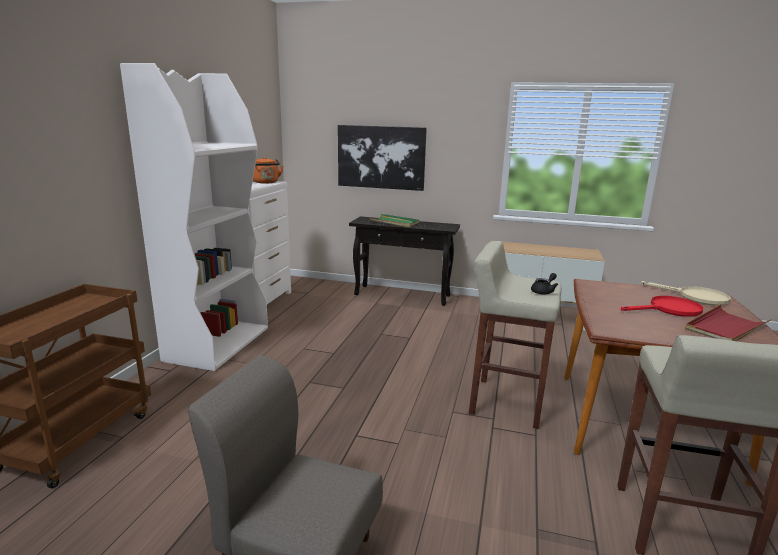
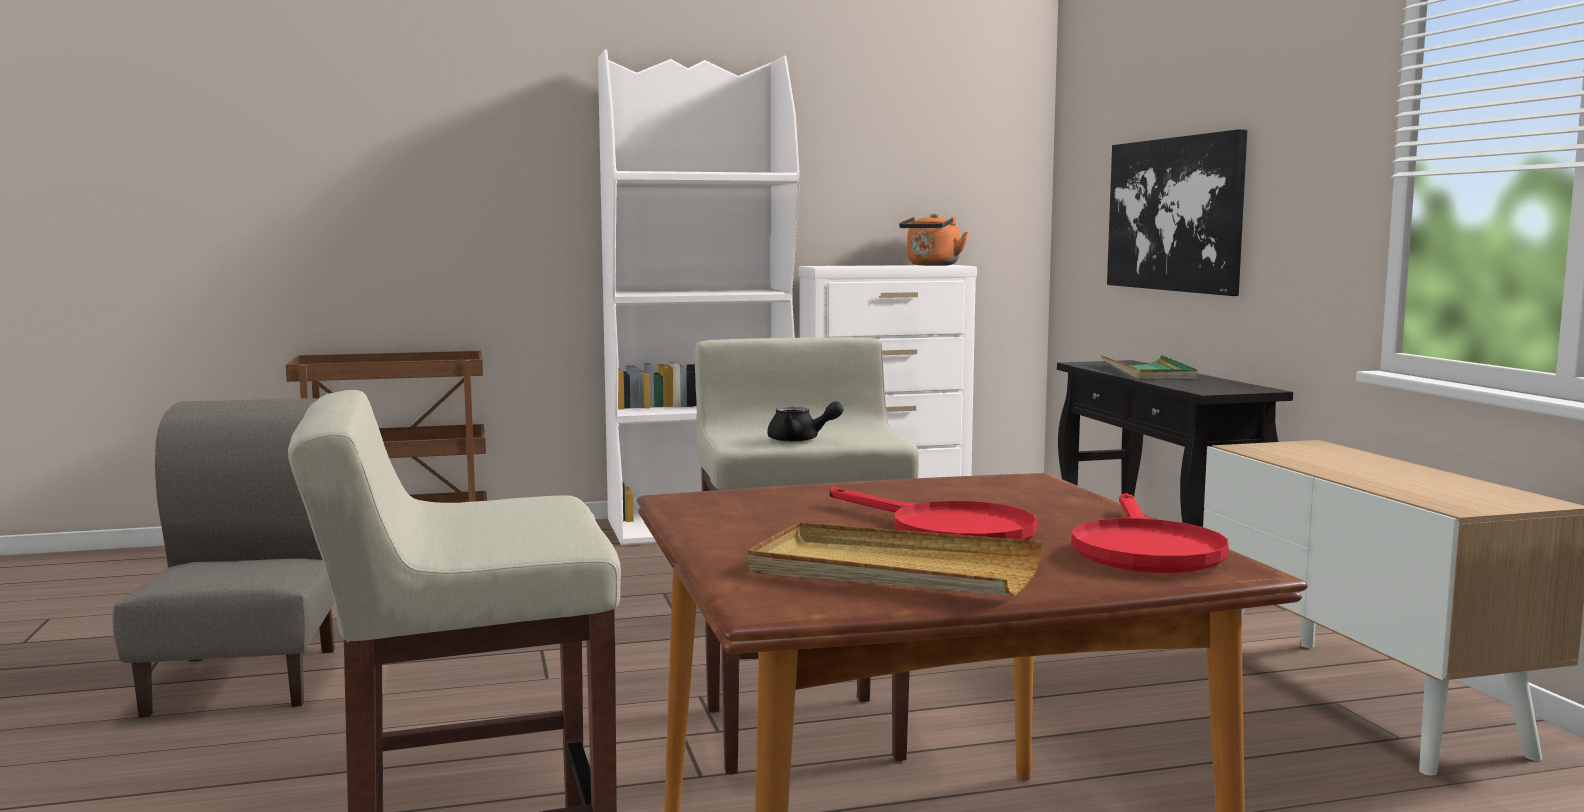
camera: 60 degrees right, 10 degrees down
beige frying pan [641,281,731,305] -> red frying pan [1071,493,1228,573]
red tray [685,305,771,341] -> beige tray [748,522,1044,596]

